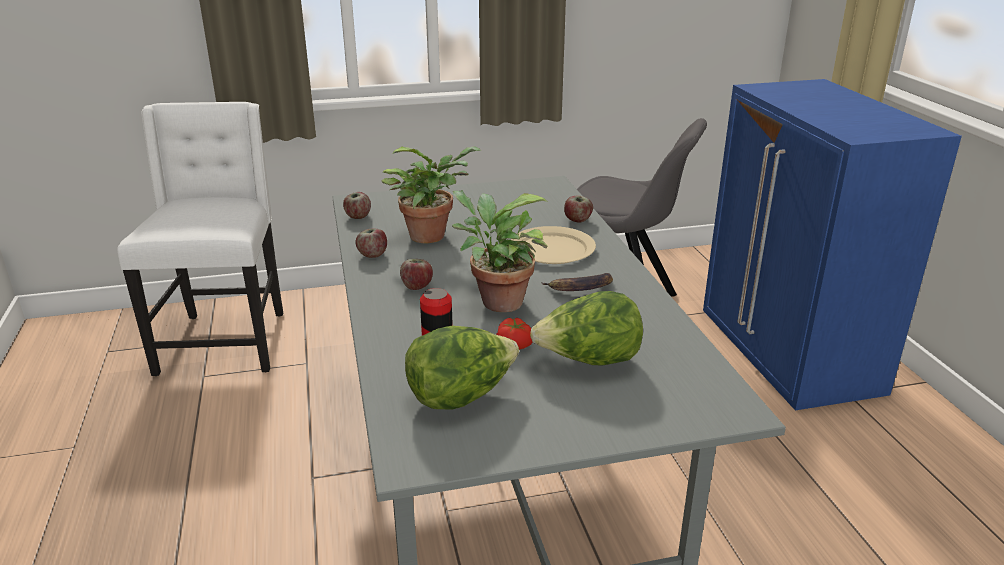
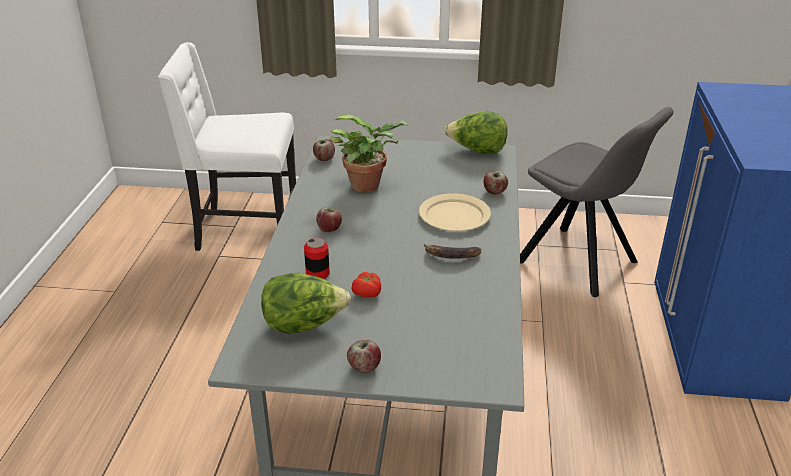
camera: 20 degrees right, 5 degrees up
white chair [117,102,283,376] -> white chair turned 105 degrees counterclockwise [158,42,296,251]
apple [355,229,387,258] -> apple moved to [347,340,381,373]
potted plant [452,190,548,312] -> none
lettuce [530,291,643,365] -> lettuce moved to [444,111,507,154]

